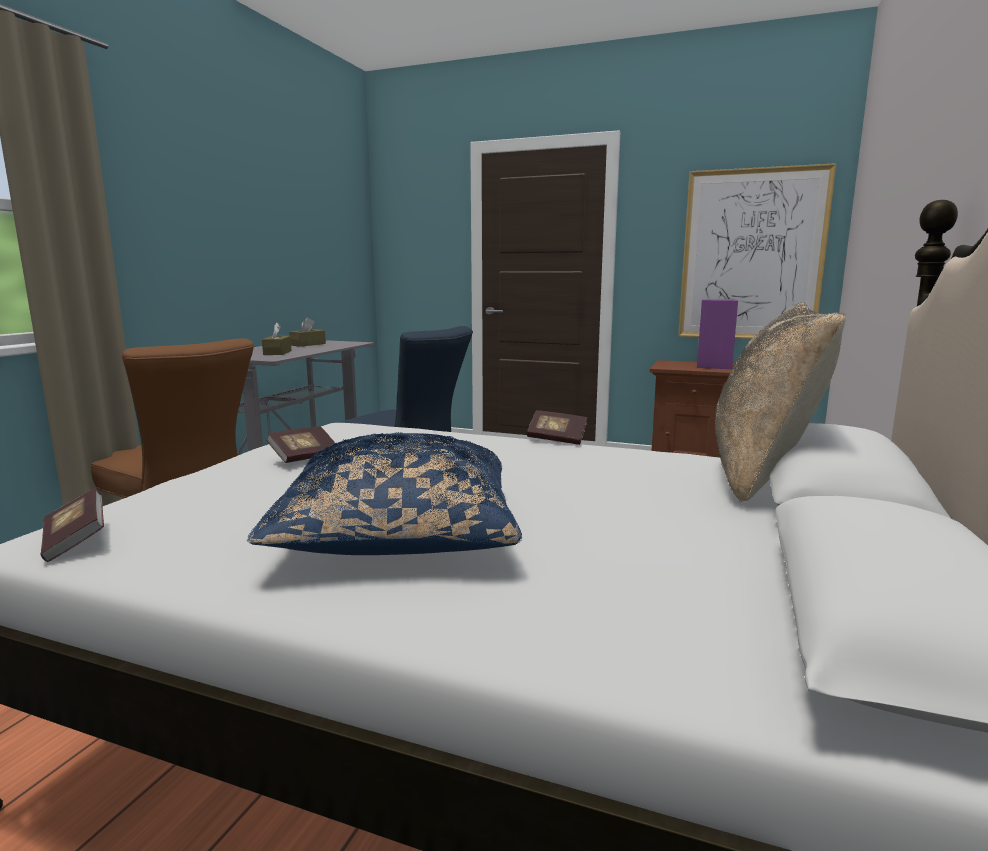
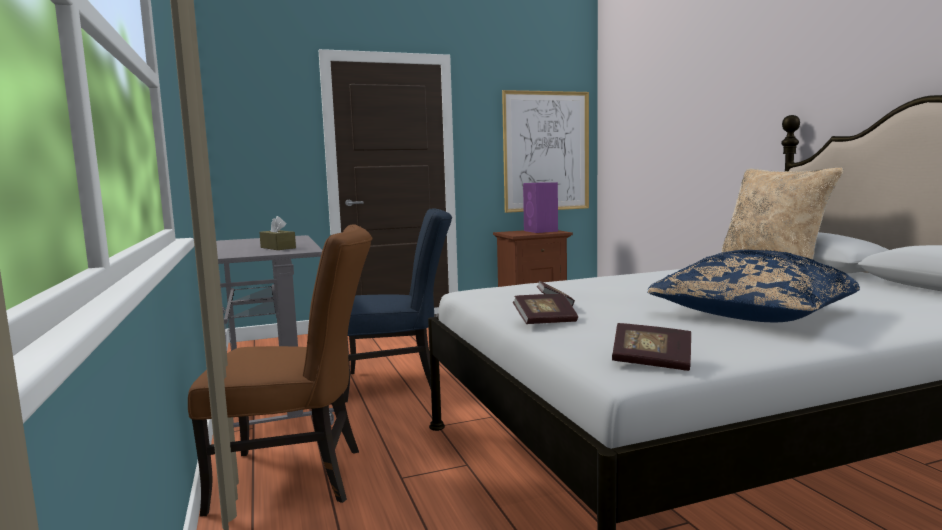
camera: 40 degrees left, 5 degrees down
brown tissue box [289,317,326,347] -> none
book [527,410,587,445] -> book moved to [513,294,578,324]

